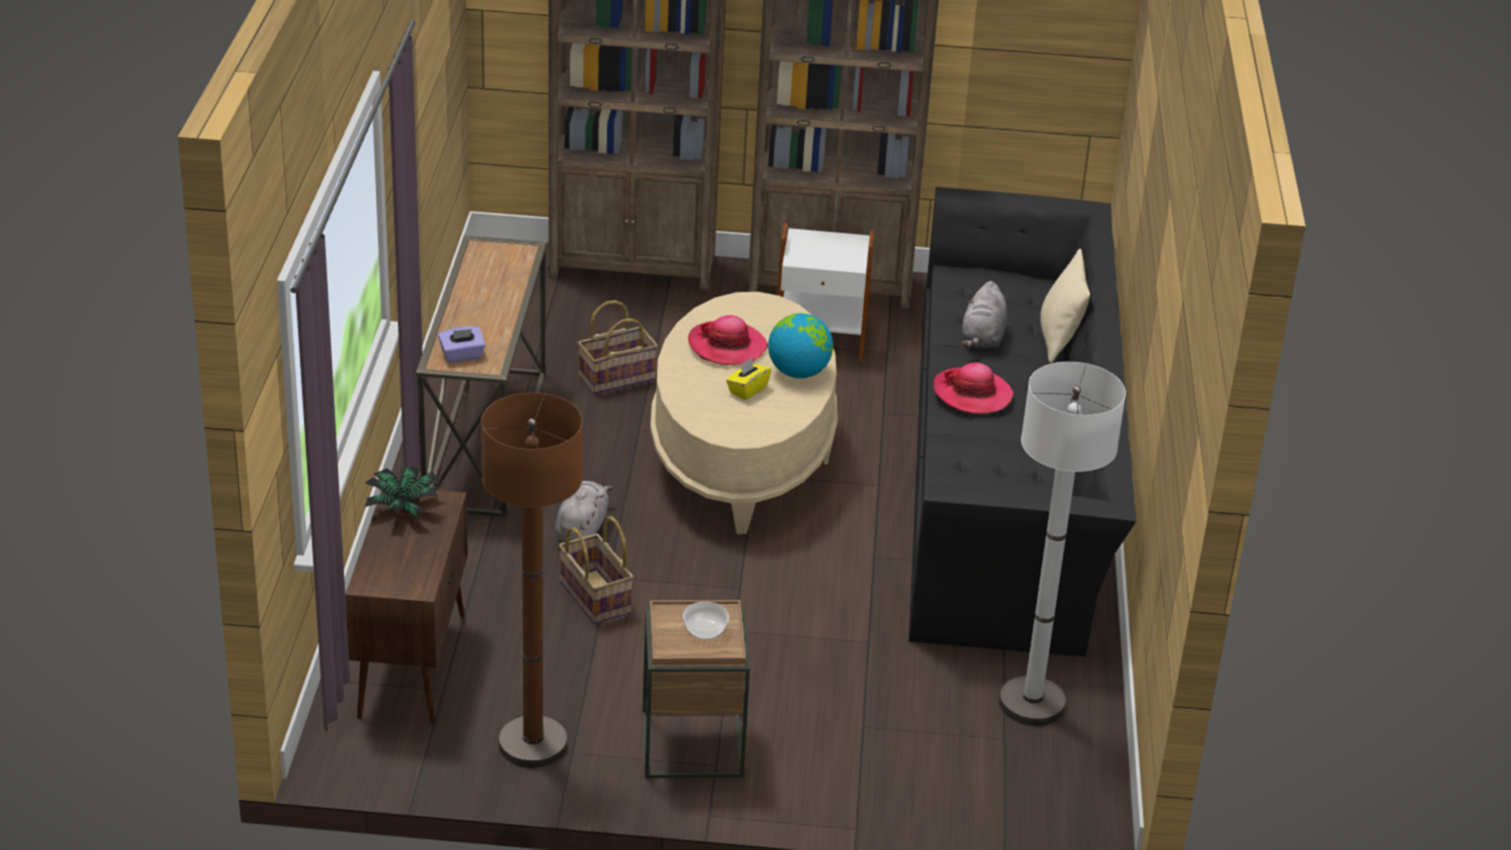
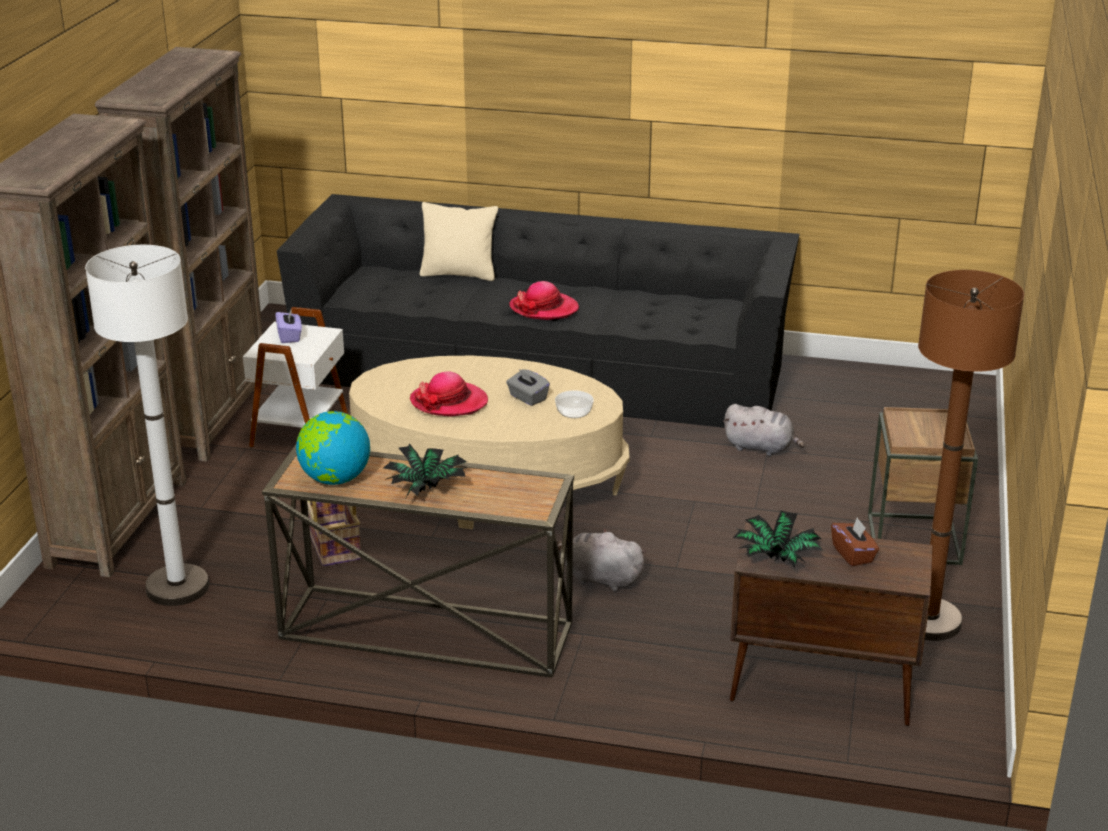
camera: 80 degrees left, 5 degrees down
purple tissue box [438,326,486,362] -> purple tissue box moved to [275,310,302,343]
basket [558,517,633,624] -> none
bowl [683,602,729,639] -> bowl moved to [555,390,594,418]
yellow tissue box [726,358,771,400] -> grey tissue box [506,369,550,406]
globe [768,313,833,378] -> globe moved to [296,411,370,485]
grey plush toy [962,281,1007,348] -> grey plush toy moved to [723,404,805,456]
white floor lamp [999,362,1126,726] -> white floor lamp moved to [85,245,209,606]
none -> potted plant [383,444,467,497]
none -> brown tissue box [831,517,879,566]

